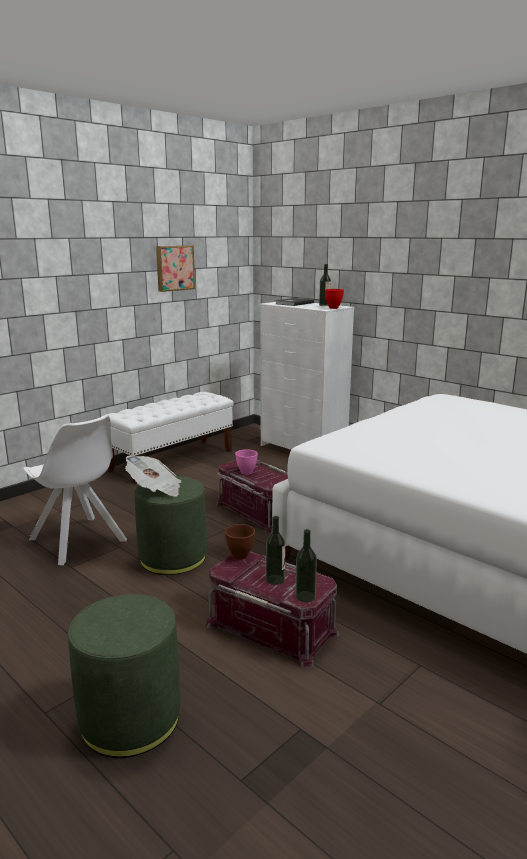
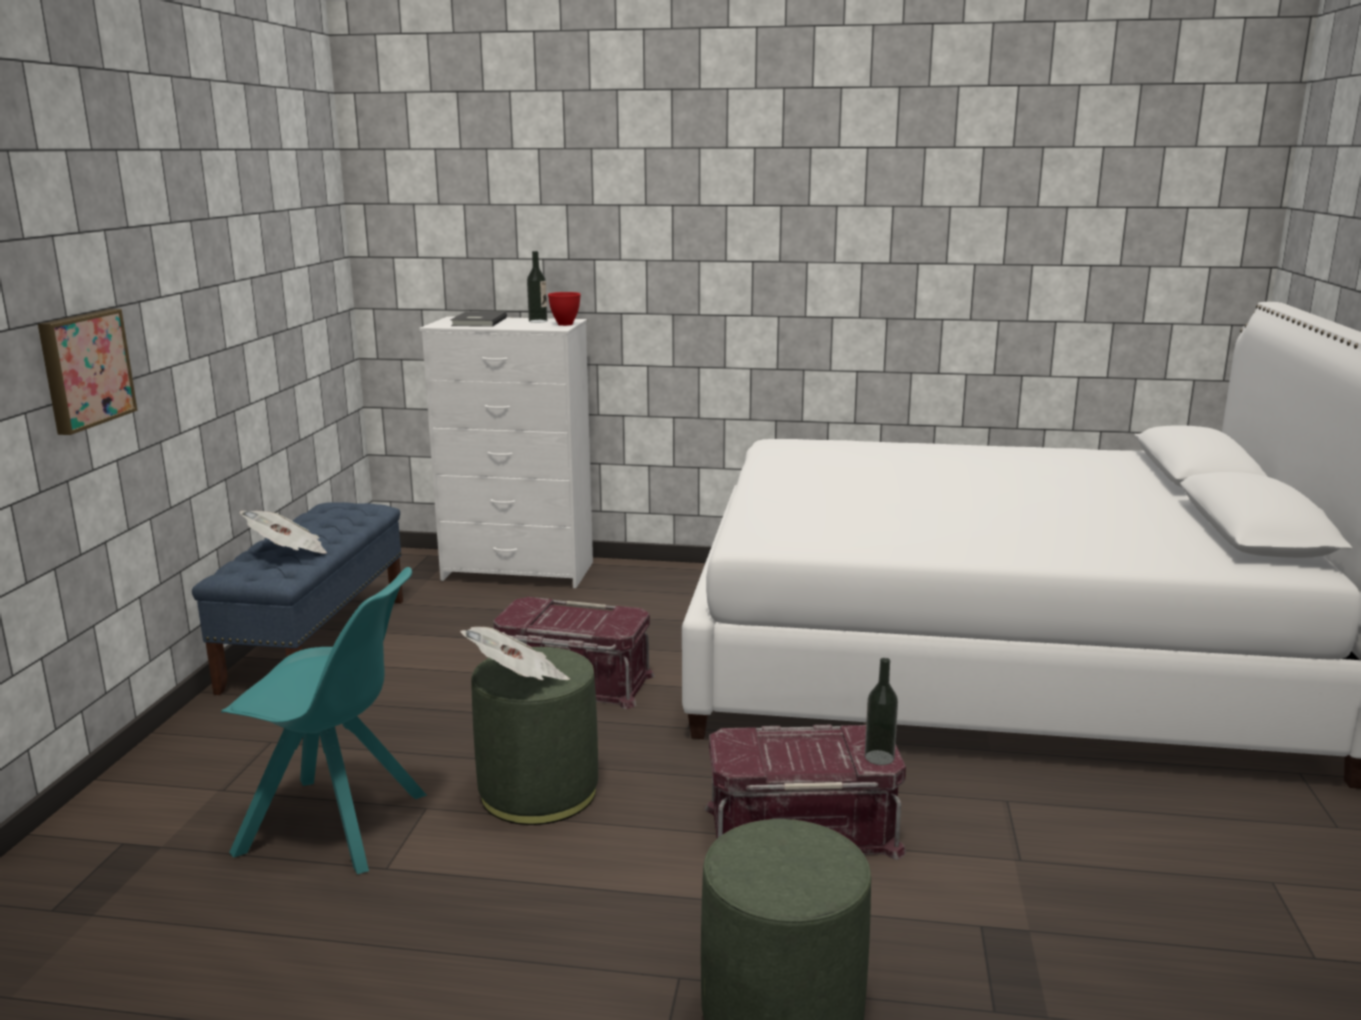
camera: 35 degrees left, 0 degrees up
white chair [23,415,127,565] -> turquoise chair [221,567,427,874]
white bench [103,392,234,484] -> blue bench [192,502,403,695]
picture [156,246,195,292] -> picture moved to [38,309,138,435]
brown bowl [225,524,255,560] -> none
pink bowl [235,449,258,475] -> none
bottle [266,516,285,585] -> none
none -> newspaper [240,511,326,553]

